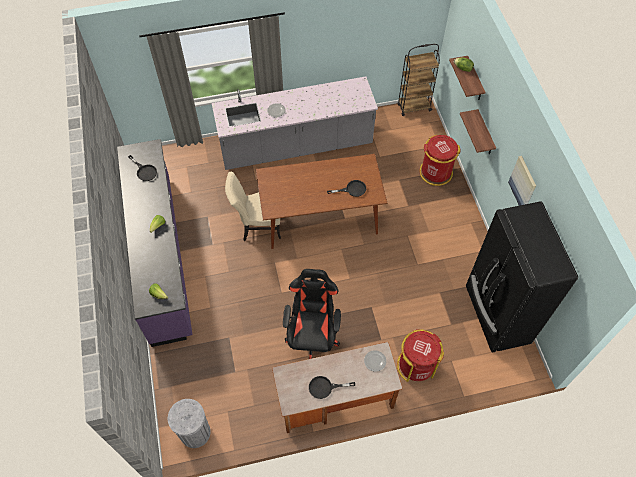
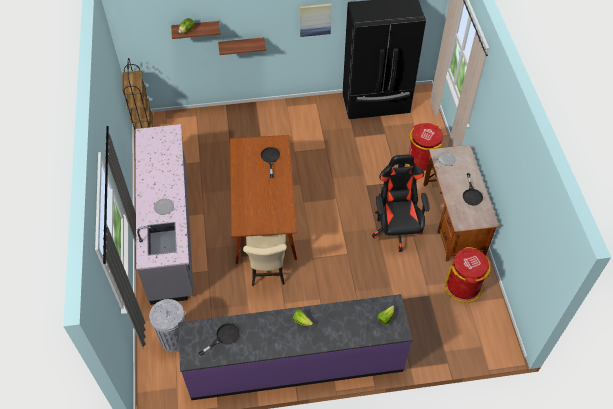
camera: 85 degrees left, 5 degrees down
grey trash can [168,399,211,448] -> grey trash can moved to [149,299,186,352]
black office chair [283,269,341,359] -> black office chair turned 75 degrees clockwise [372,155,430,252]
red trash can [420,135,461,186] -> red trash can moved to [444,247,491,303]

